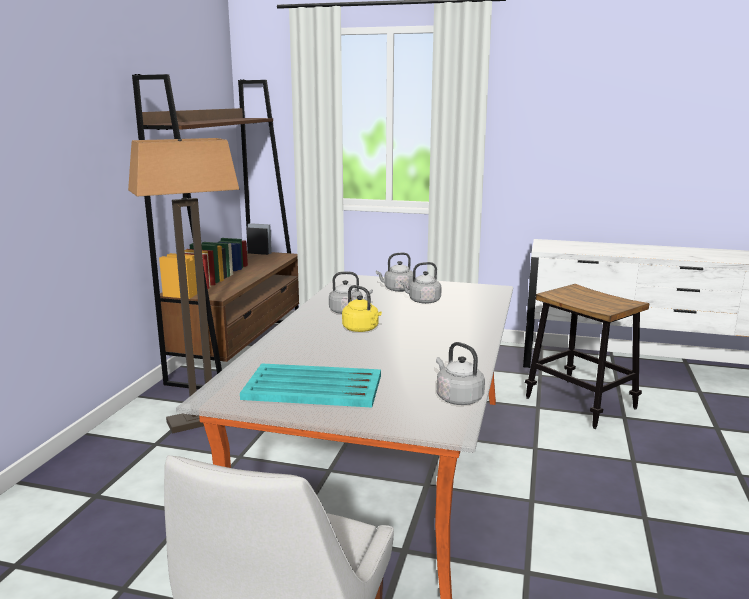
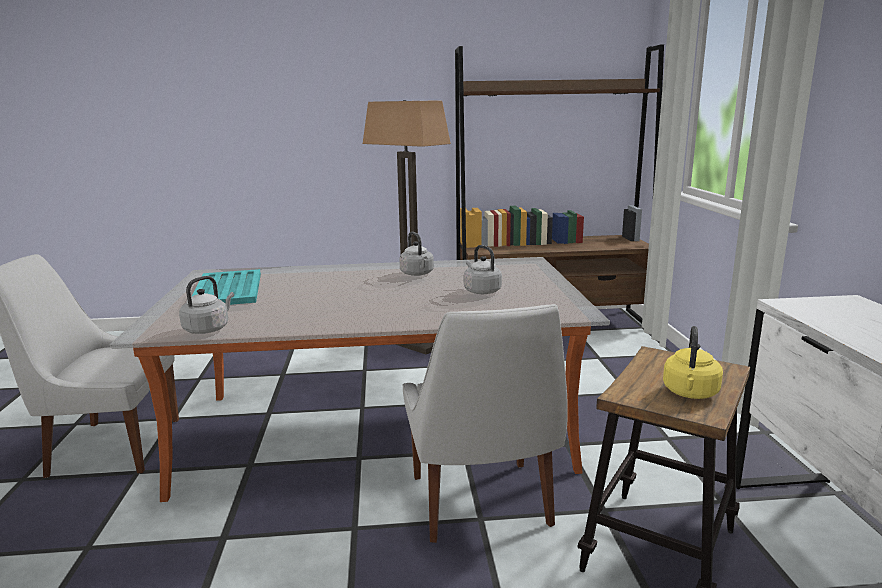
camera: 70 degrees right, 0 degrees up
yellow kettle [342,285,382,332] -> yellow kettle moved to [663,326,723,399]
grey kettle [376,252,413,292] -> none
none -> white chair [402,304,568,543]

